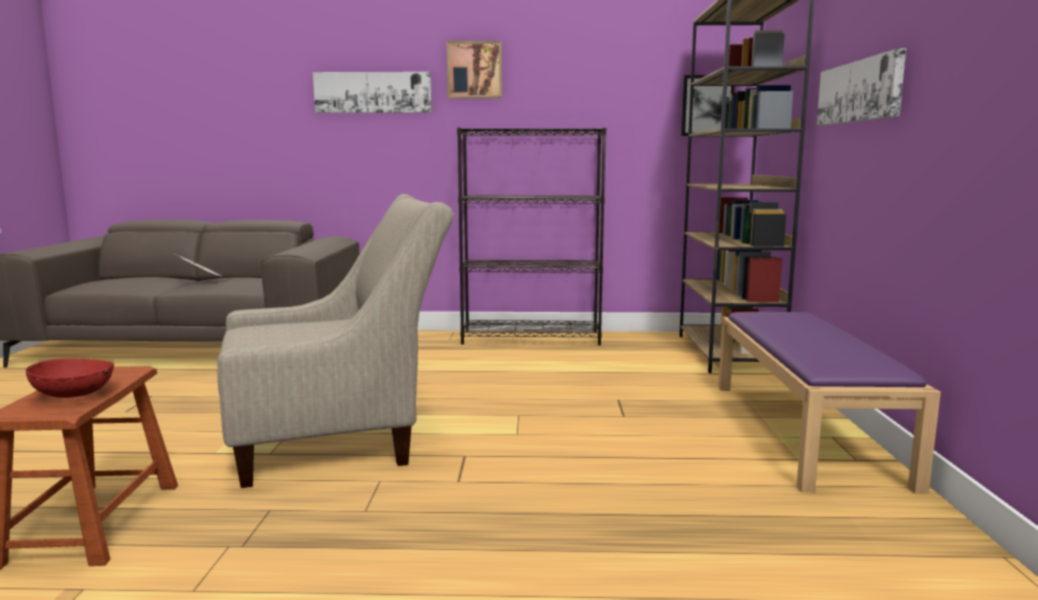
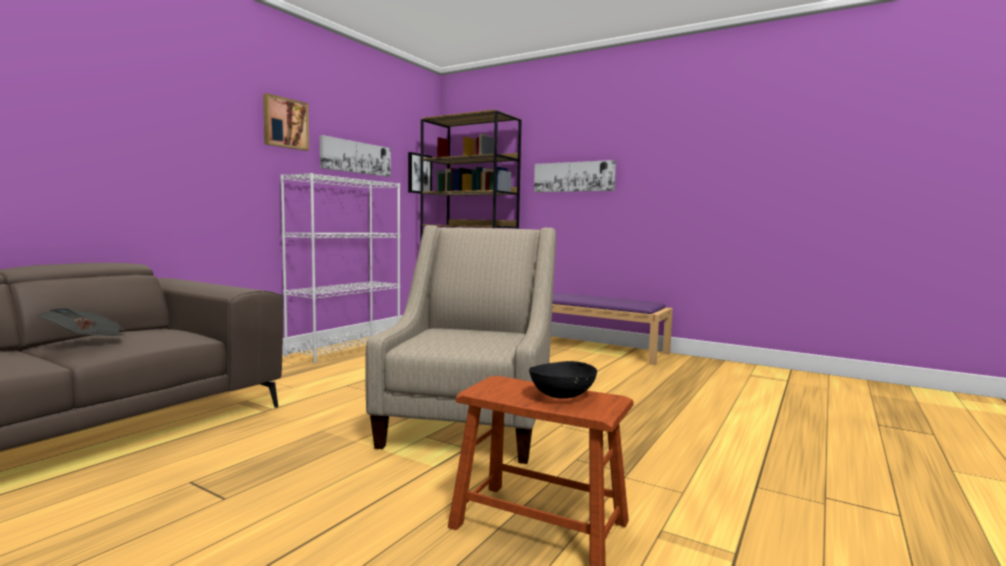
camera: 60 degrees left, 5 degrees down
red bowl [26,358,114,398] -> black bowl [529,361,597,399]
picture [313,72,432,113] -> picture moved to [320,135,391,177]
black bookcase [457,127,606,345] -> white bookcase [280,173,400,363]

